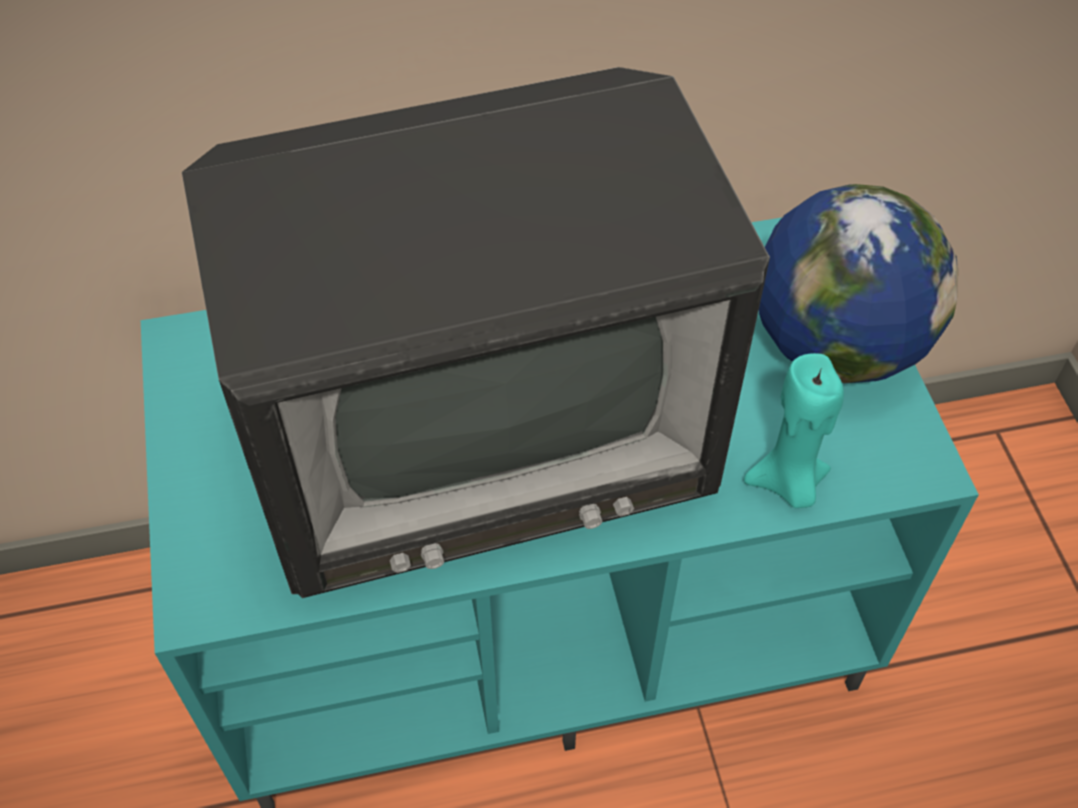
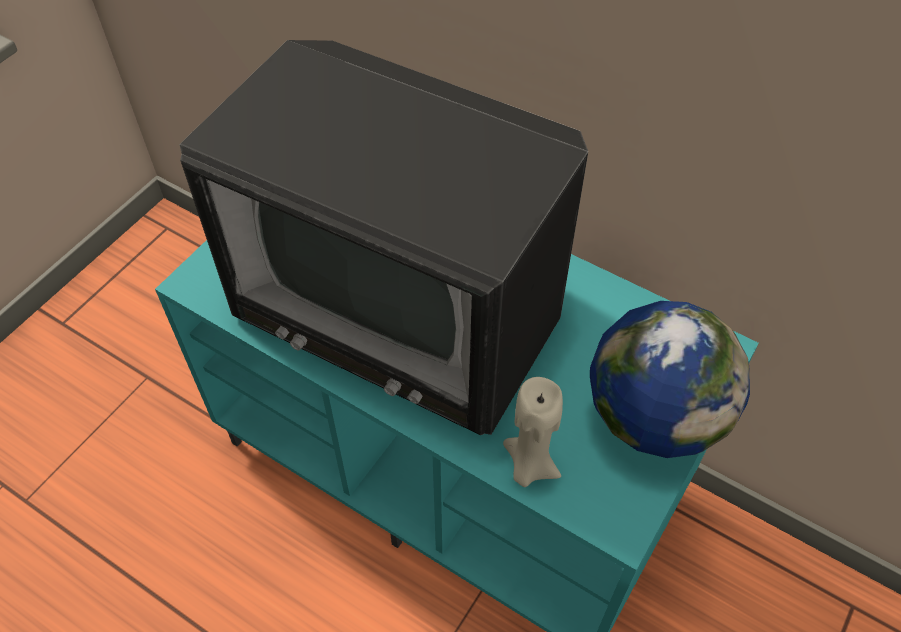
camera: 45 degrees right, 0 degrees up
turquoise candle [744,353,844,508] -> beige candle [503,377,563,487]

